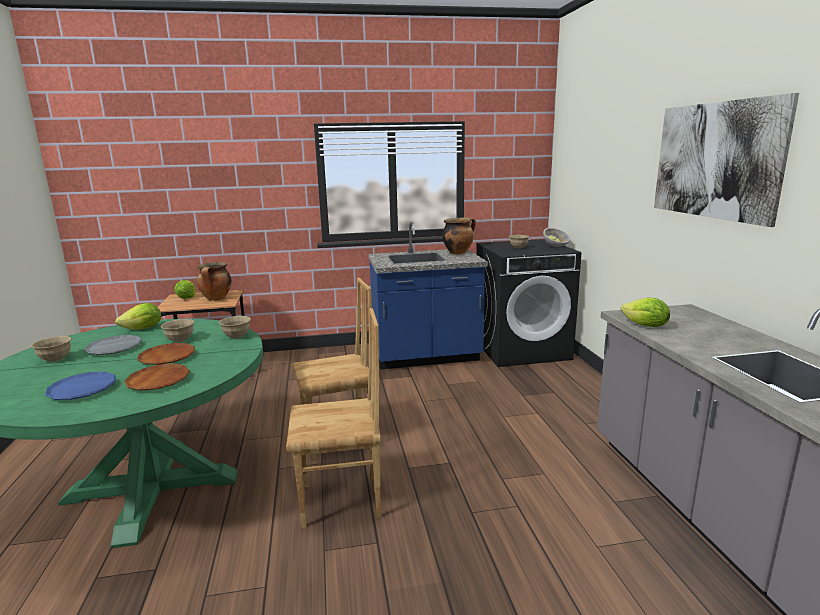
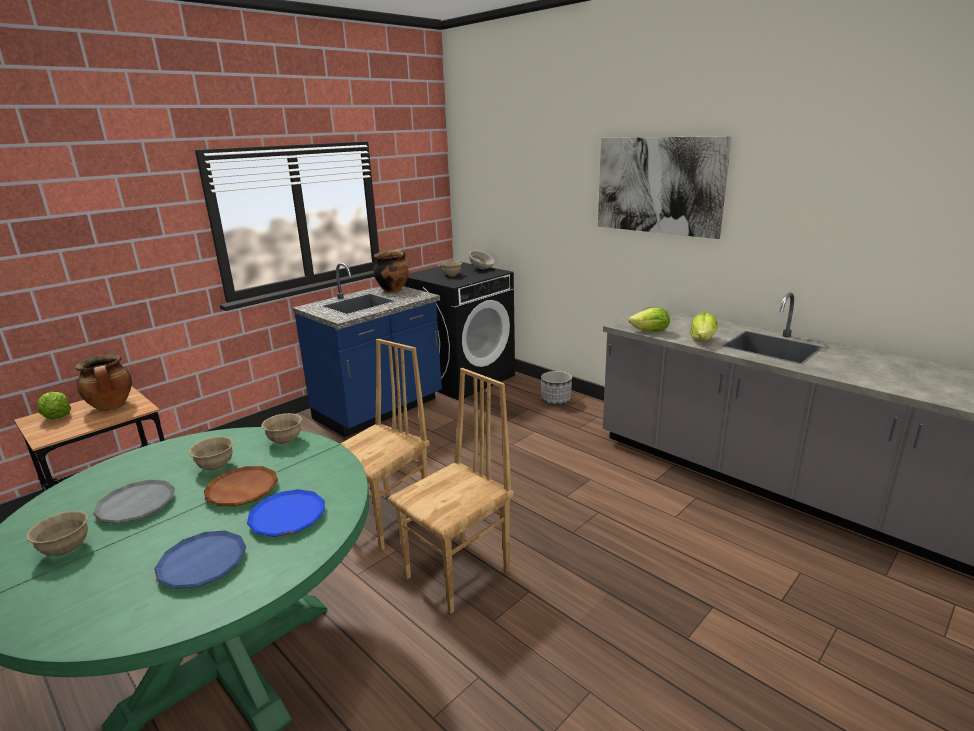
camera: 35 degrees left, 5 degrees up
lettuce [115,303,161,329] -> lettuce moved to [690,313,717,341]
brown plate [124,363,190,391] -> blue plate [247,489,325,537]
none -> planter [541,371,572,405]

